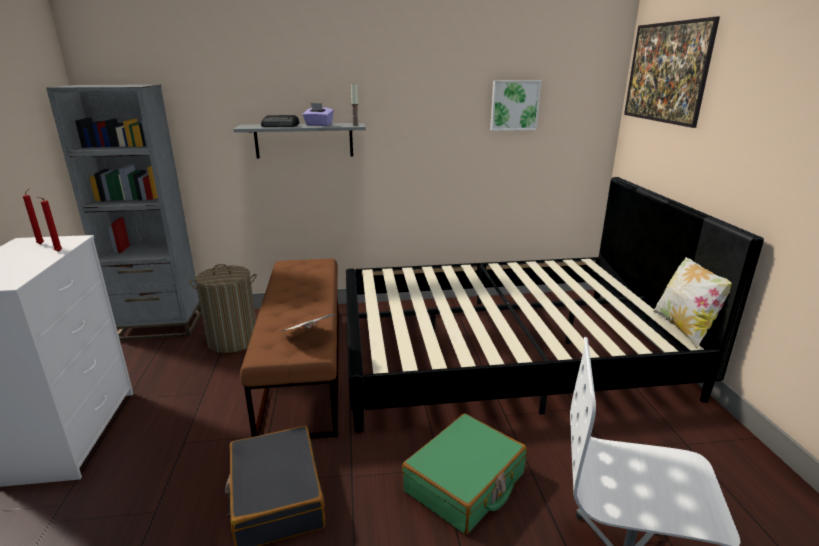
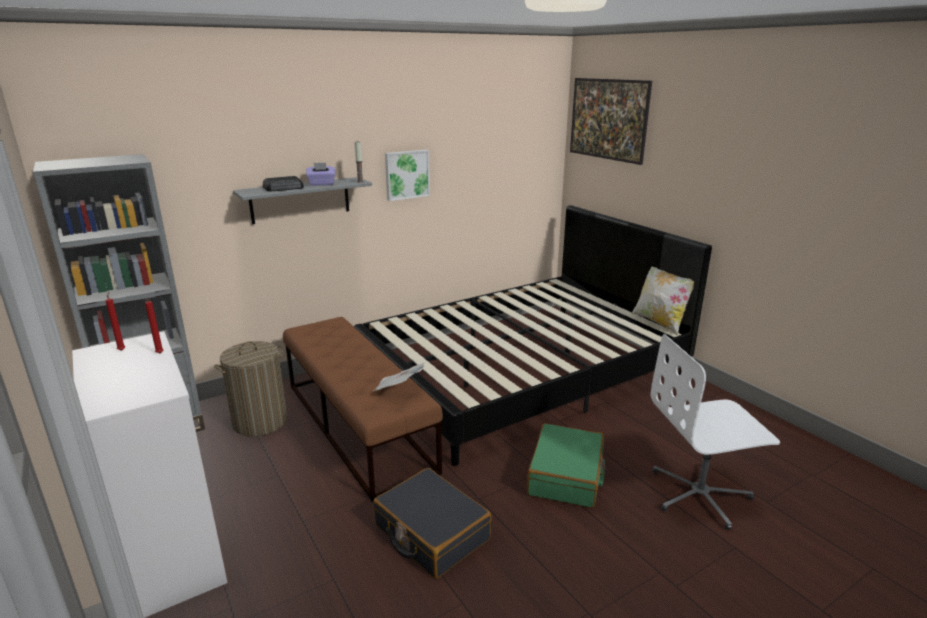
camera: 25 degrees left, 0 degrees up
picture [490,80,541,131] -> picture moved to [385,150,430,201]

